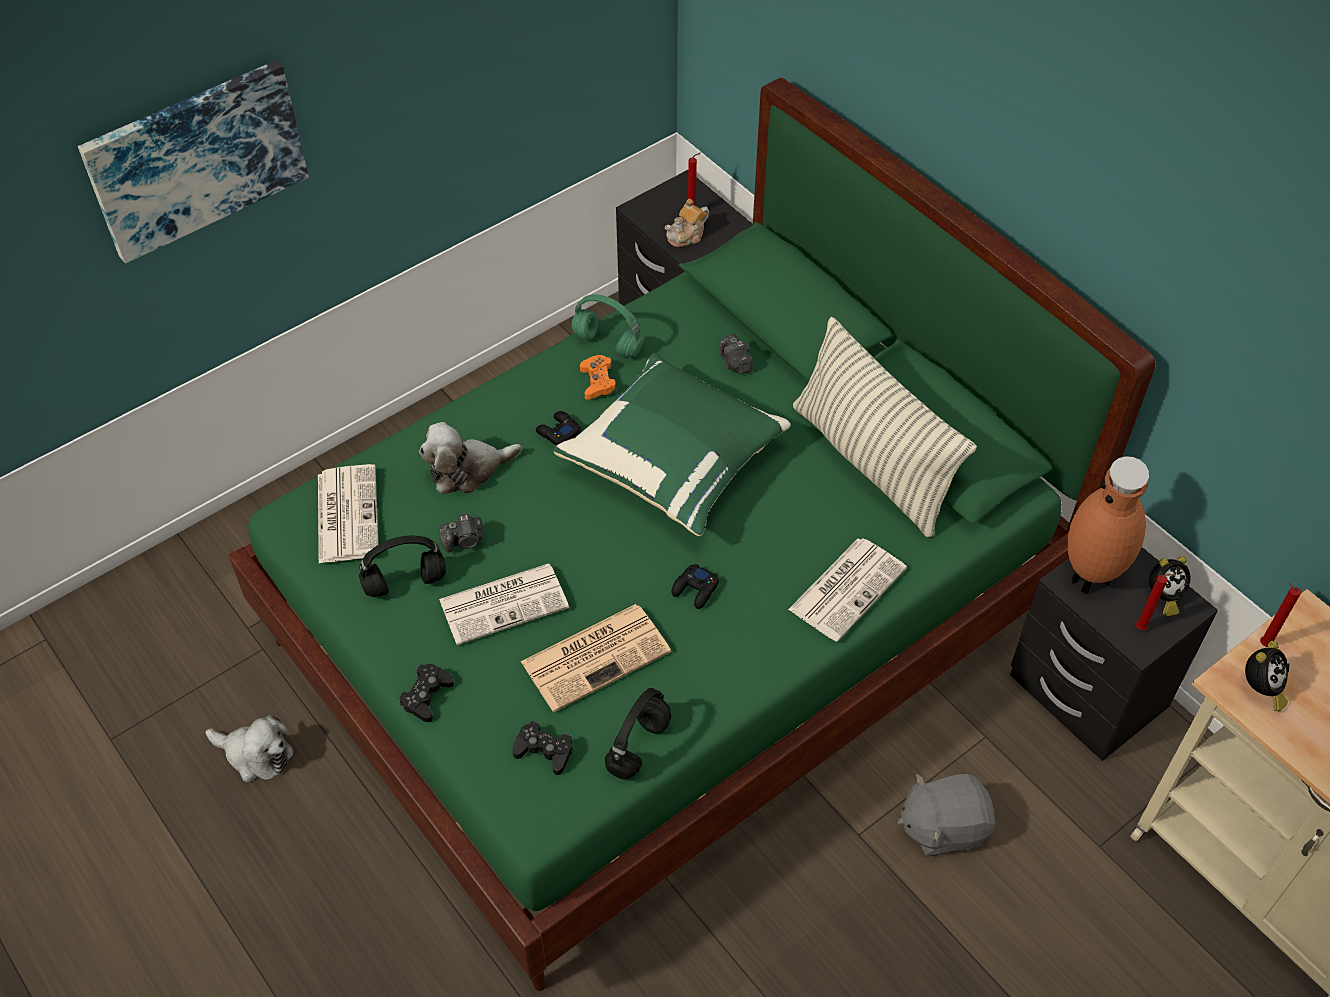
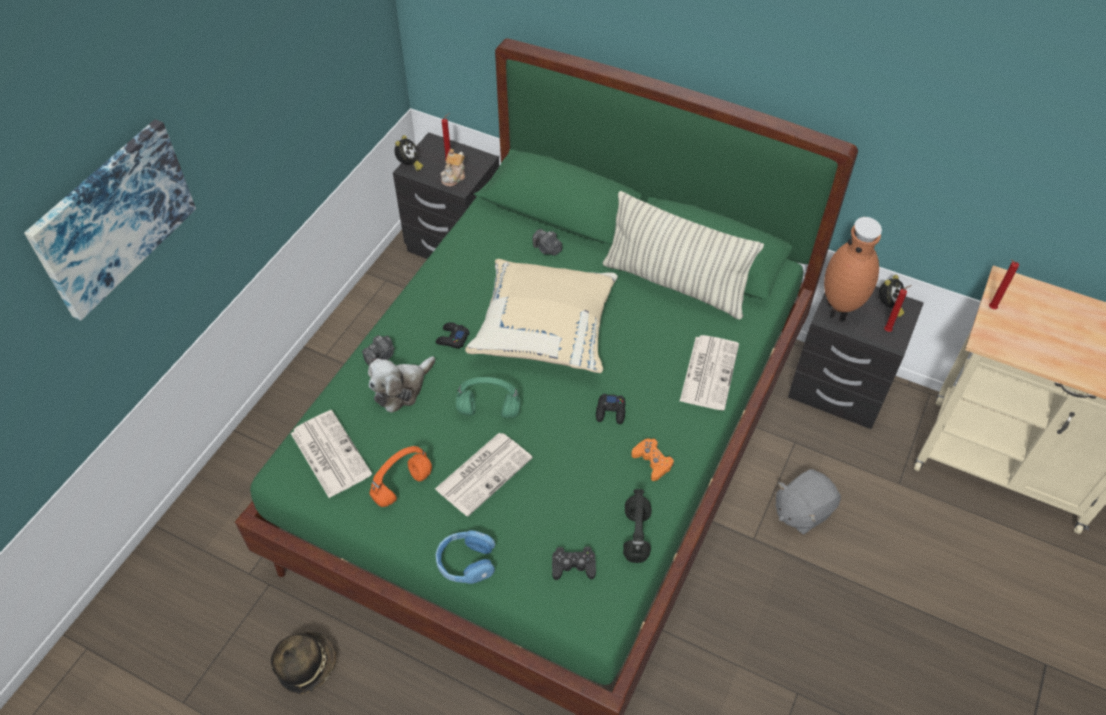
camera: 25 degrees left, 0 degrees up
plush toy [205,715,294,782] -> hat [271,632,336,694]
black headphones [359,536,446,597] -> orange headphones [370,446,432,507]
black game controller [399,664,454,722] -> blue headphones [436,530,495,584]
camera [439,513,484,552] -> camera moved to [362,335,395,365]
newspaper [521,604,671,712] -> none
green pillow [554,353,791,536] -> beige pillow [465,259,618,373]
green headphones [572,294,644,358] -> green headphones moved to [456,377,521,418]
orange game controller [580,355,616,400] -> orange game controller moved to [631,439,674,481]
alarm clock [1245,641,1289,712] -> alarm clock moved to [395,135,423,171]

